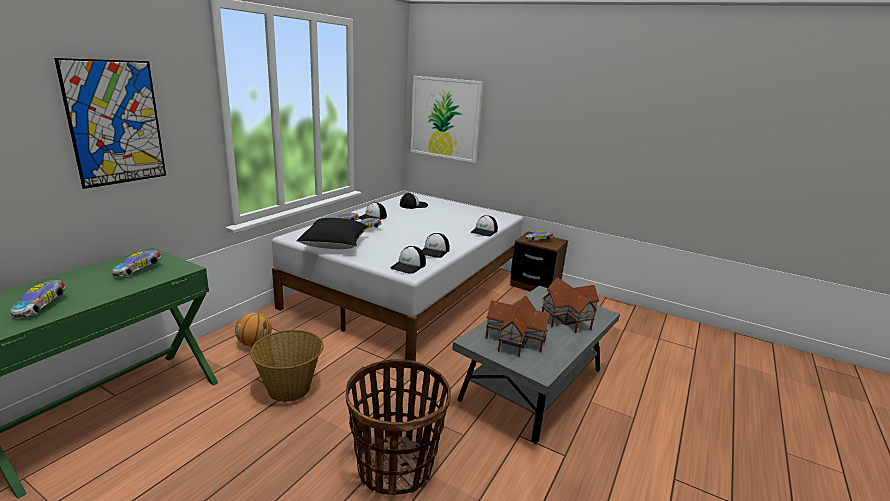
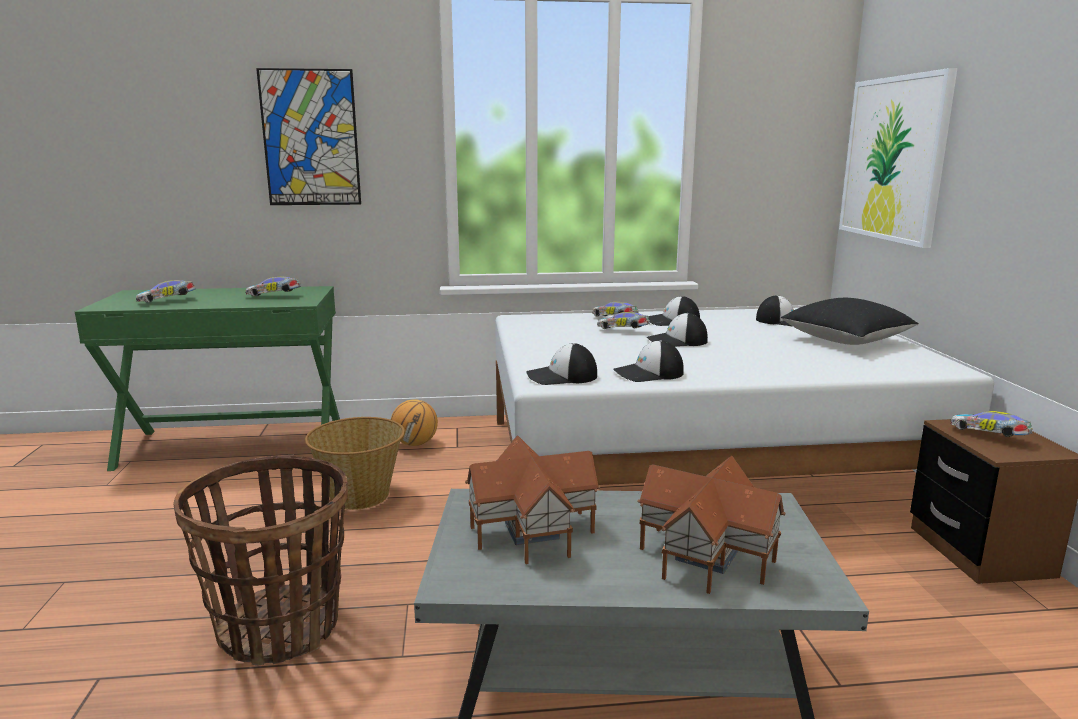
camera: 55 degrees right, 5 degrees down
black pillow [296,218,369,249] -> black pillow moved to [780,298,919,345]
cap [471,215,498,237] -> cap moved to [647,313,708,347]

